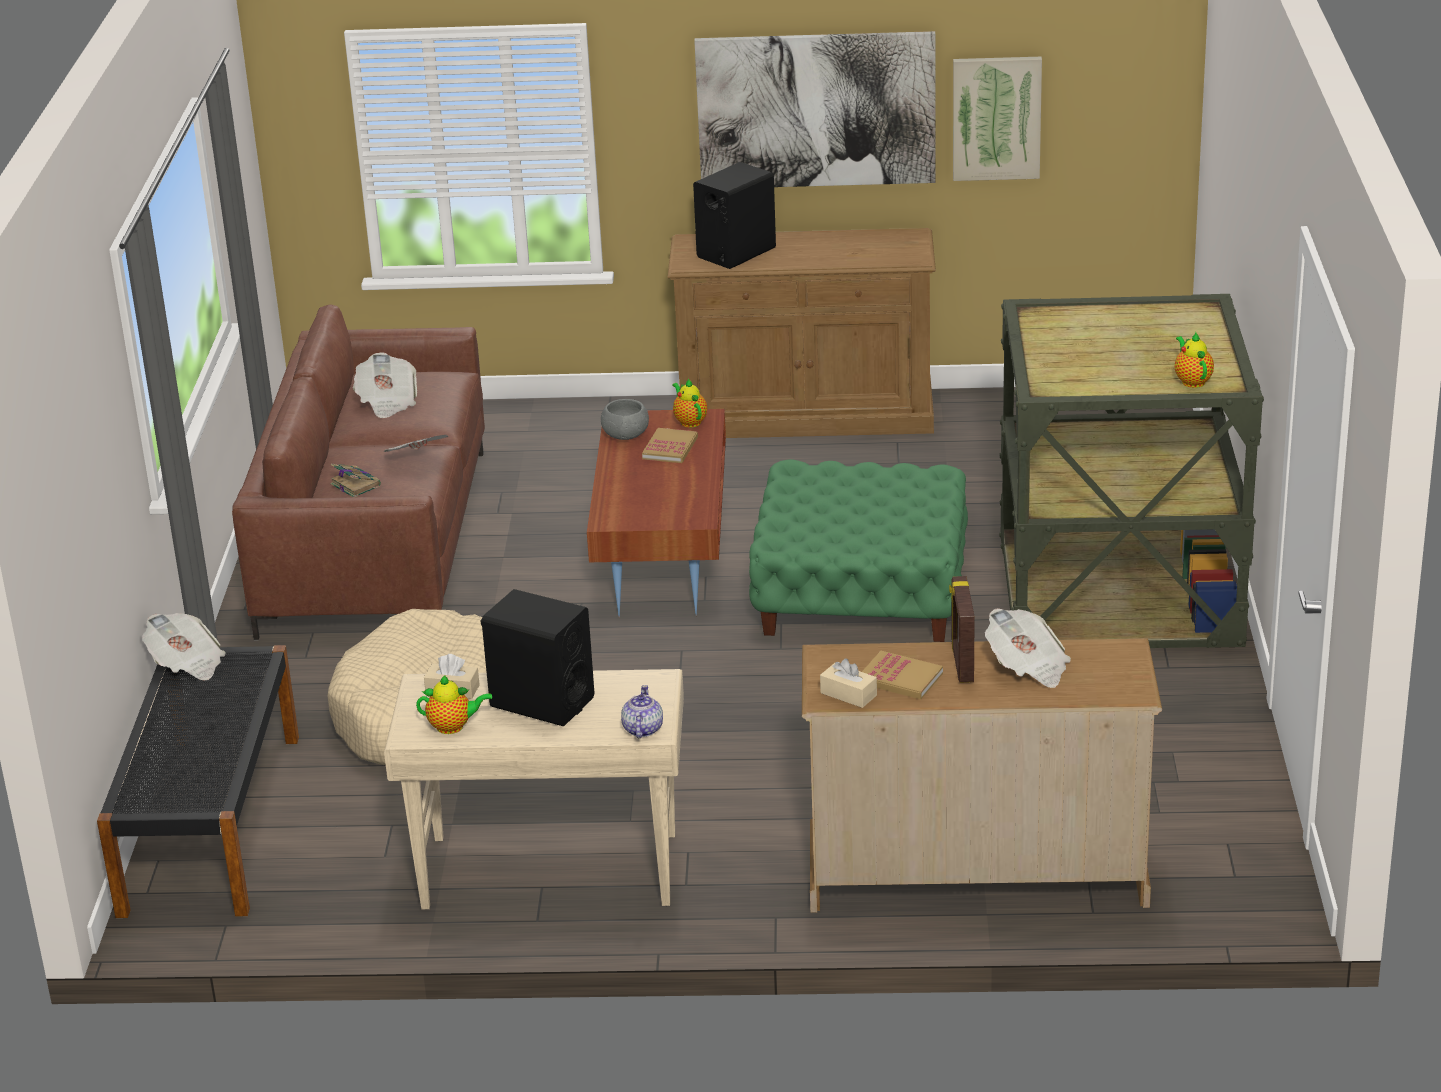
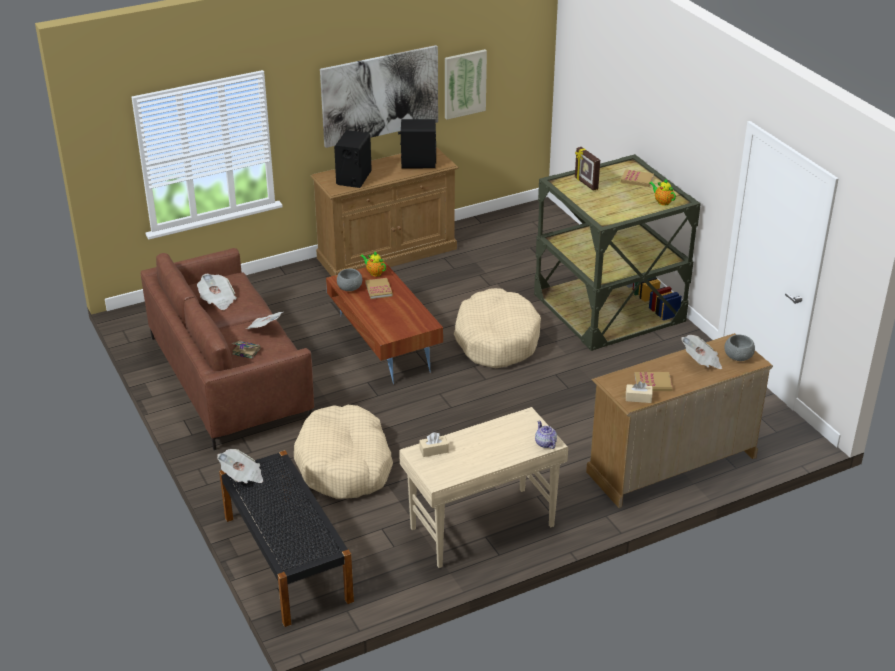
camera: 30 degrees left, 5 degrees up
teapot [416,675,492,734] -> none
black speaker [480,589,594,726] -> black speaker moved to [398,119,436,168]
green ottoman [749,459,968,642] -> beige dog bed [454,288,541,368]
picture frame [949,576,975,683] -> picture frame moved to [575,147,600,191]
none -> book [621,169,654,187]
none -> grey bowl [724,334,755,361]

